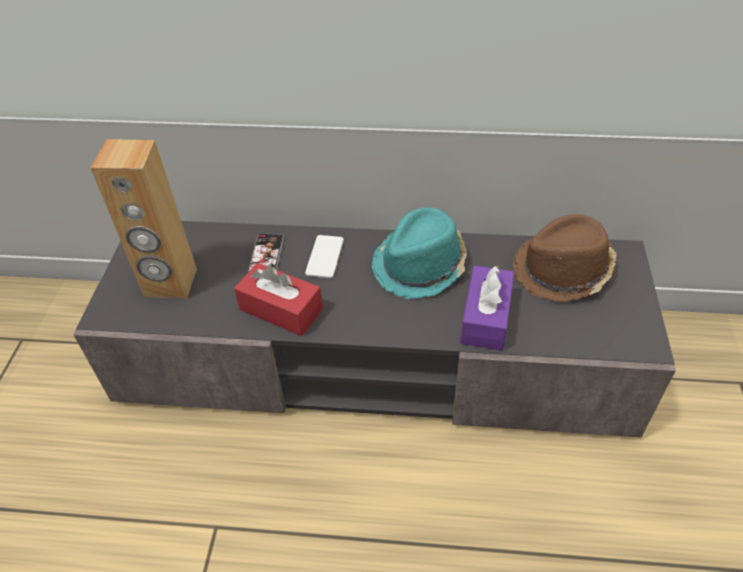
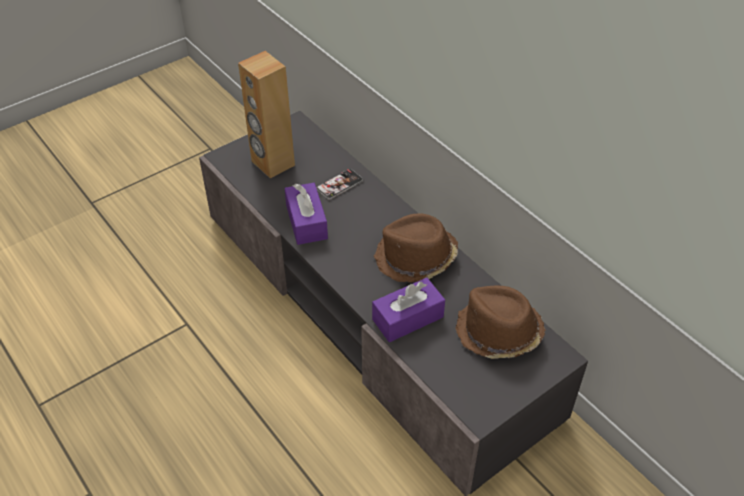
camera: 45 degrees right, 0 degrees up
red tissue box [234,263,323,336] -> purple tissue box [285,183,328,245]
phone [305,235,344,278] -> none
turquoise hat [372,207,467,299] -> brown hat [374,213,458,283]

